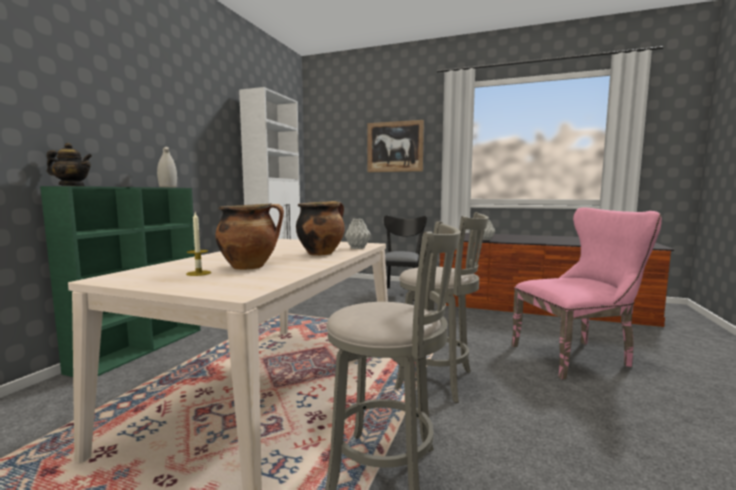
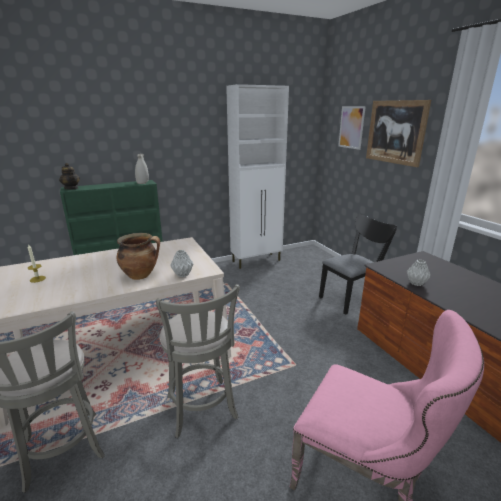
camera: 45 degrees right, 15 degrees up
cooking pot [215,203,284,270] -> none
none -> picture [338,106,366,150]

